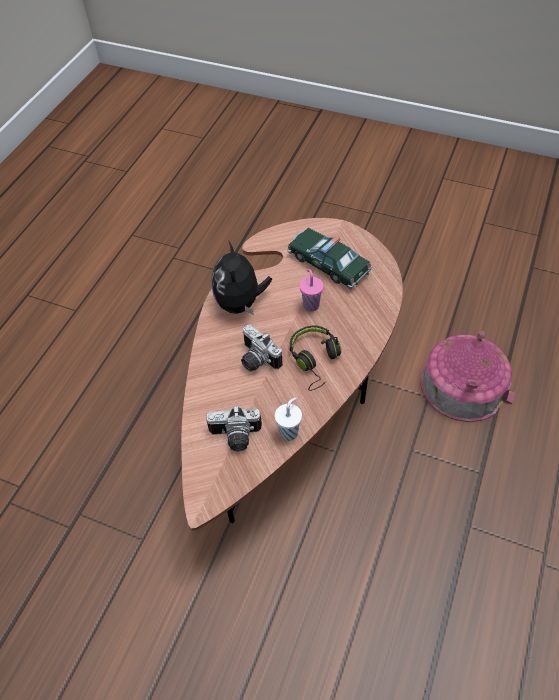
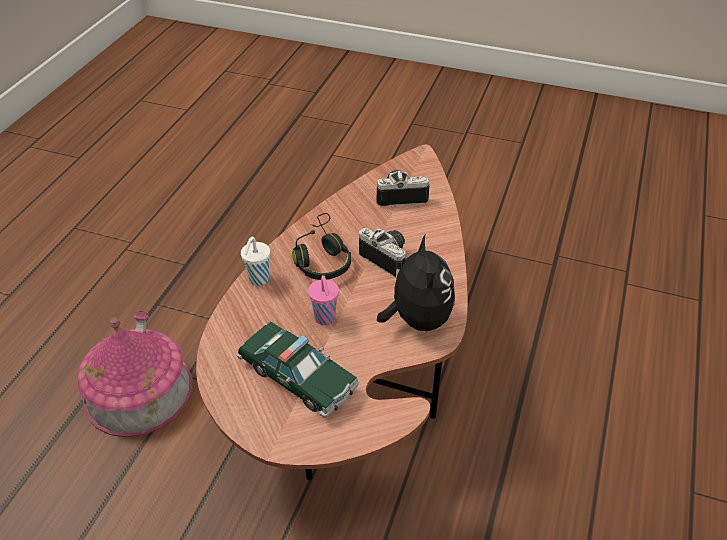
camera: 175 degrees right, 10 degrees down
white cup [275,397,302,441] -> white cup moved to [241,237,270,286]

